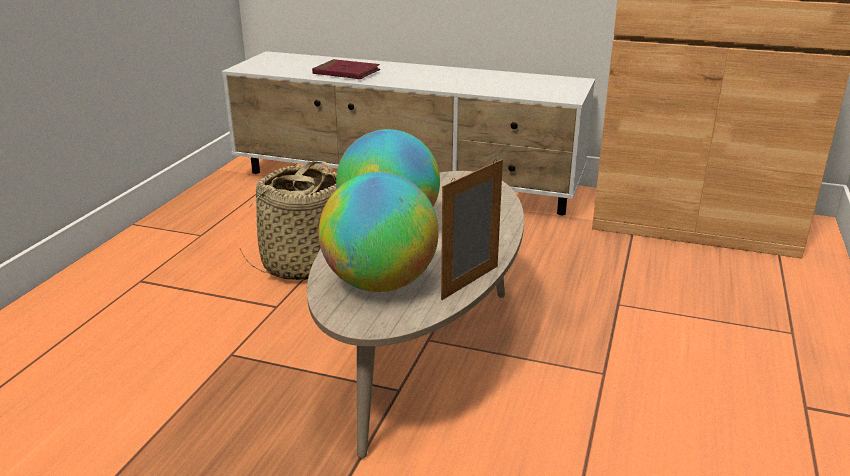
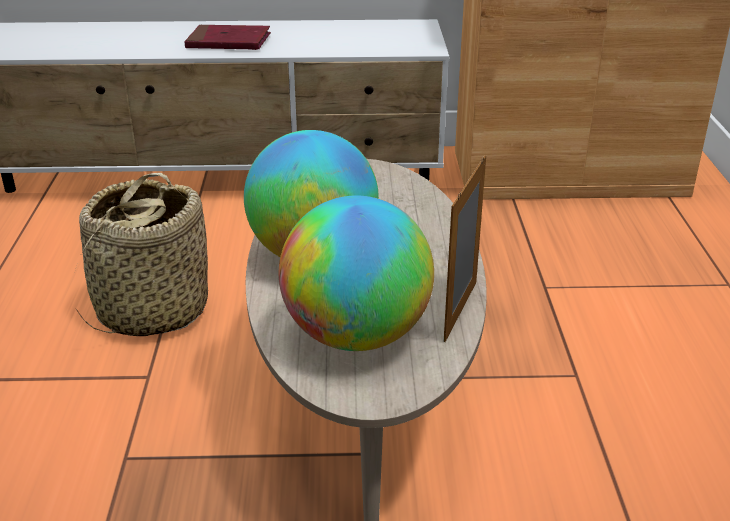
camera: 20 degrees left, 5 degrees up
red book [312,59,380,79] -> red book moved to [184,25,271,50]

